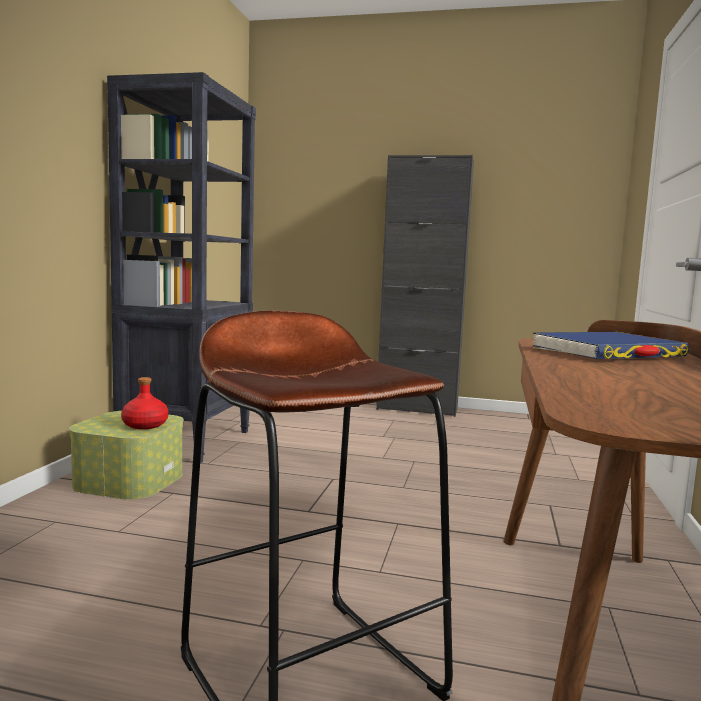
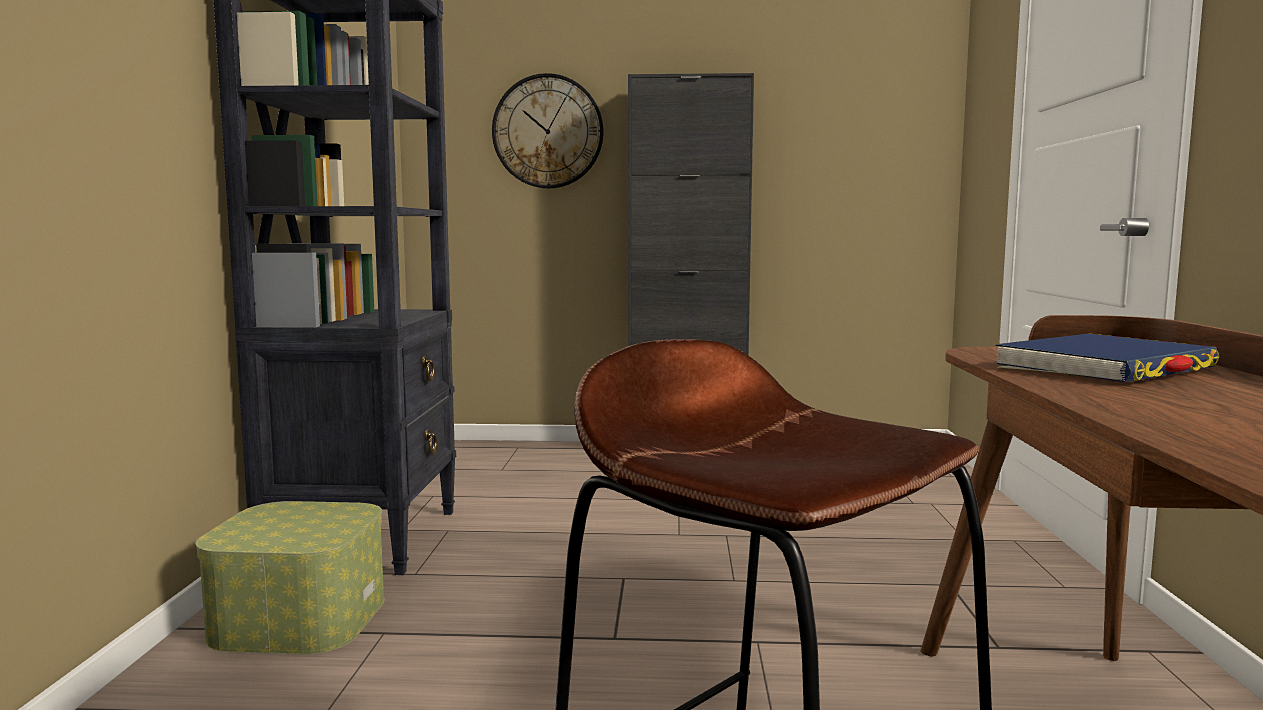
camera: 10 degrees left, 0 degrees up
red bottle [121,377,168,429] -> none
none -> wall clock [492,73,603,188]

